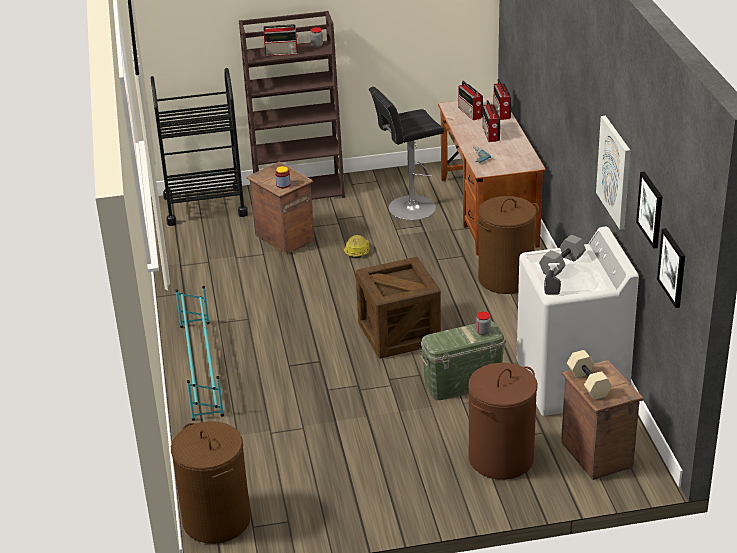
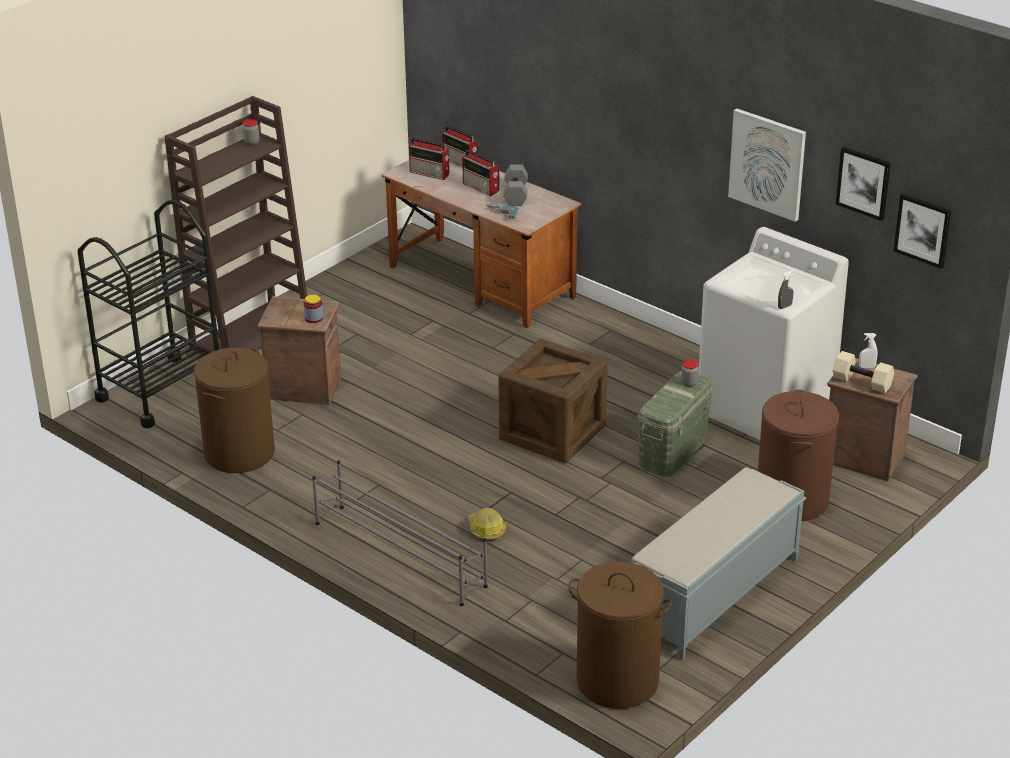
camera: 40 degrees left, 0 degrees up
turquoise shoe rack [175,286,224,421] -> grey shoe rack [312,460,488,606]
radio [263,24,298,56] -> none
hard hat [344,235,370,258] -> hard hat moved to [468,508,506,541]
black stool [369,87,444,220] -> none
brown laundry basket [476,196,539,294] -> brown laundry basket moved to [194,348,275,473]
grey dumbbell [539,235,586,276] -> grey dumbbell moved to [503,164,528,206]
none -> grey bench [631,467,806,660]
none -> white spray bottle [859,333,877,368]

